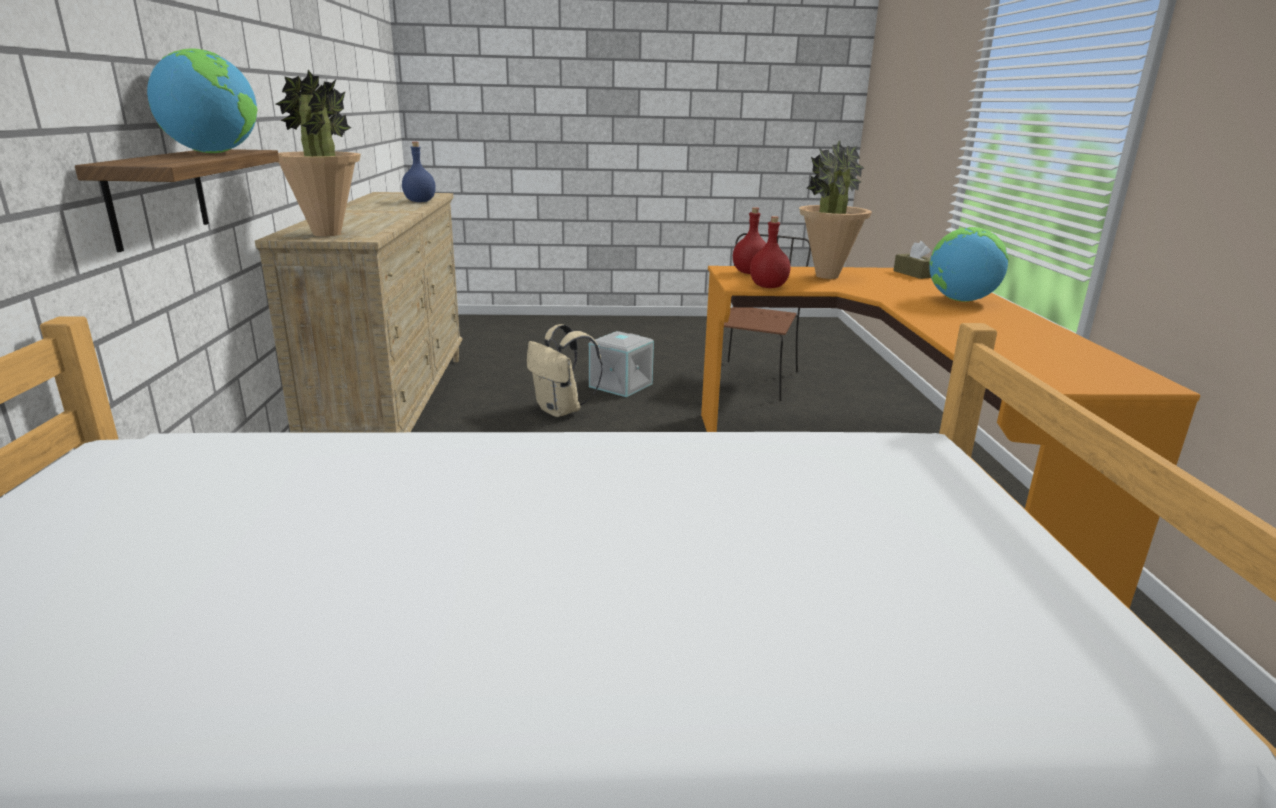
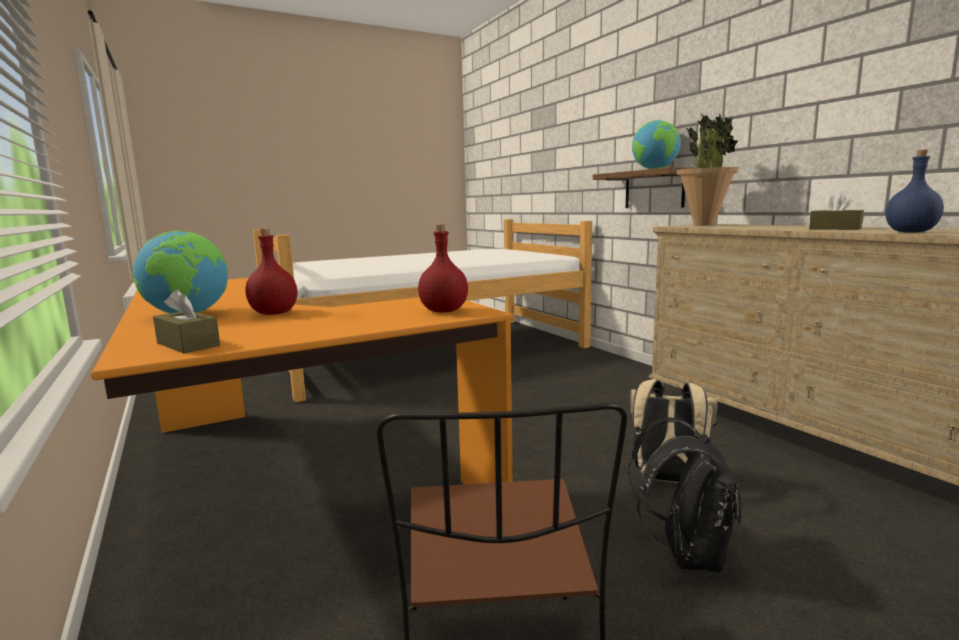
camera: 155 degrees right, 10 degrees down
grey storage box [589,331,654,397] -> black backpack [628,417,742,573]
red bottle [750,216,790,288] -> red bottle moved to [246,229,297,315]
potted plant [799,140,872,279] -> none
none -> brown tissue box [809,192,864,230]

